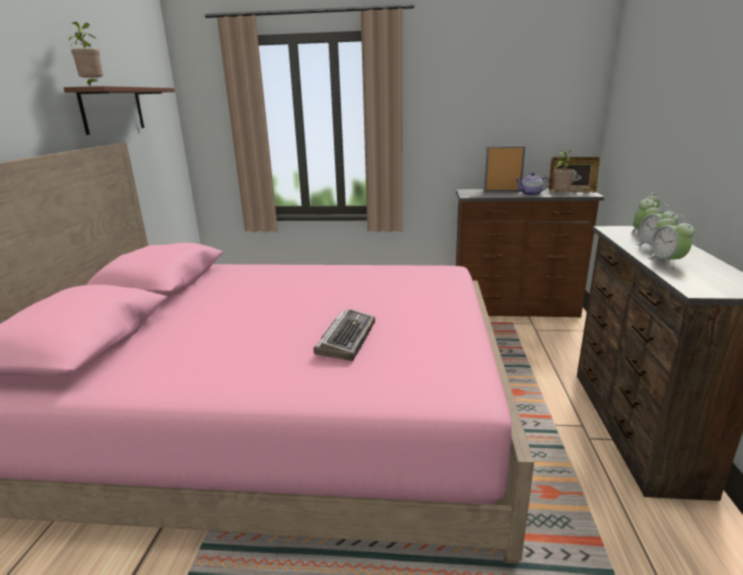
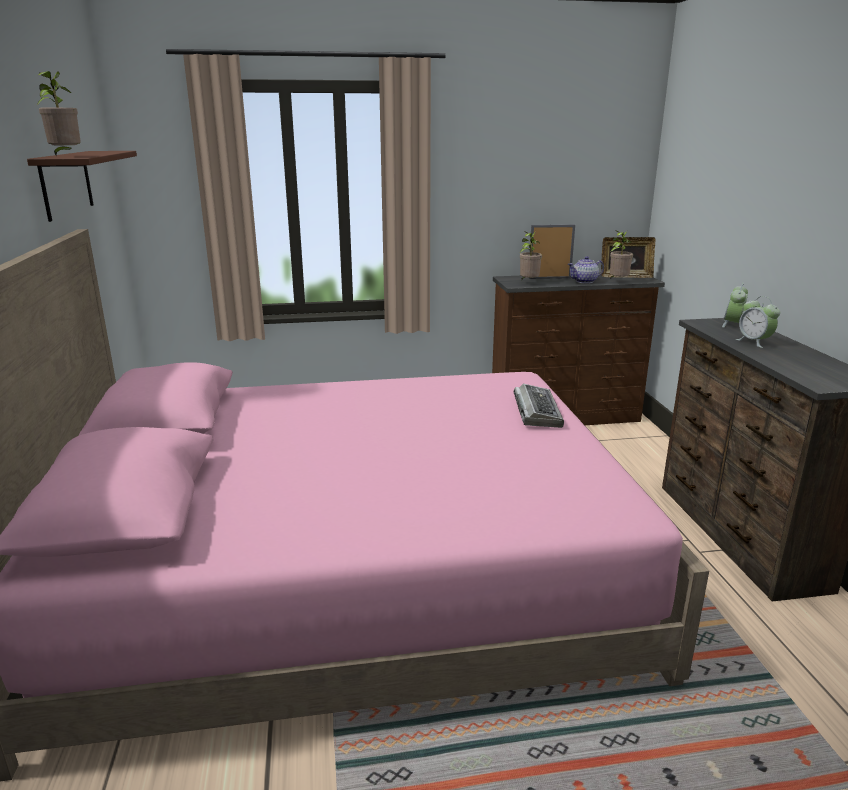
camera: 15 degrees left, 0 degrees up
keyboard [314,308,375,361] -> keyboard moved to [514,384,564,428]
alarm clock [648,214,695,268] -> none
none -> potted plant [519,231,542,279]

